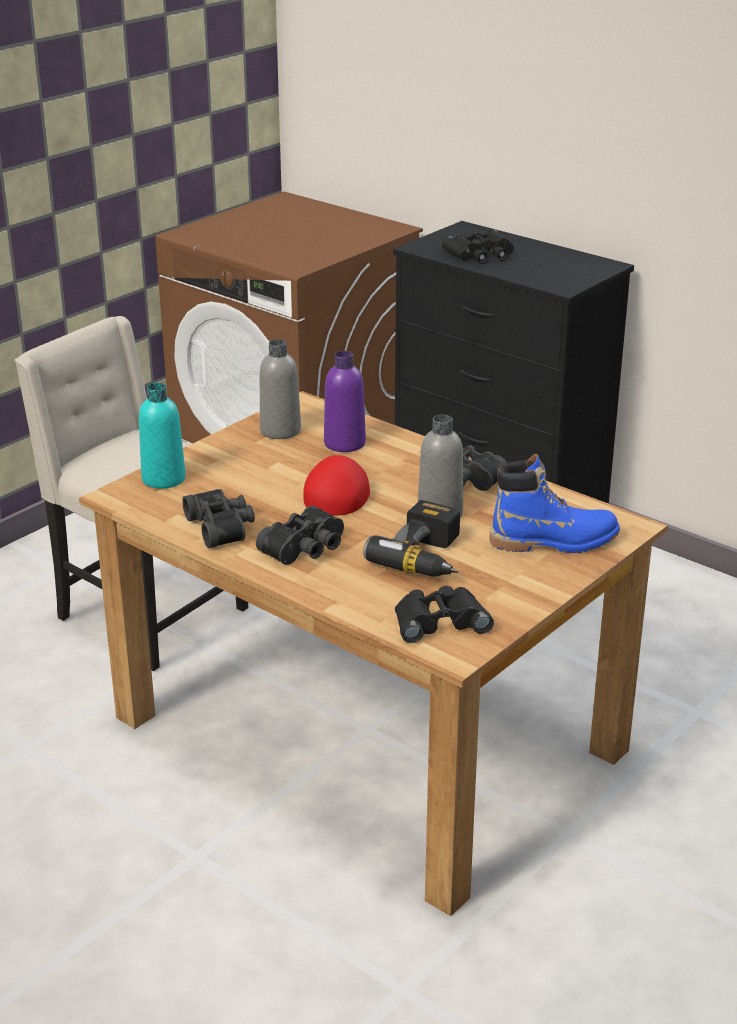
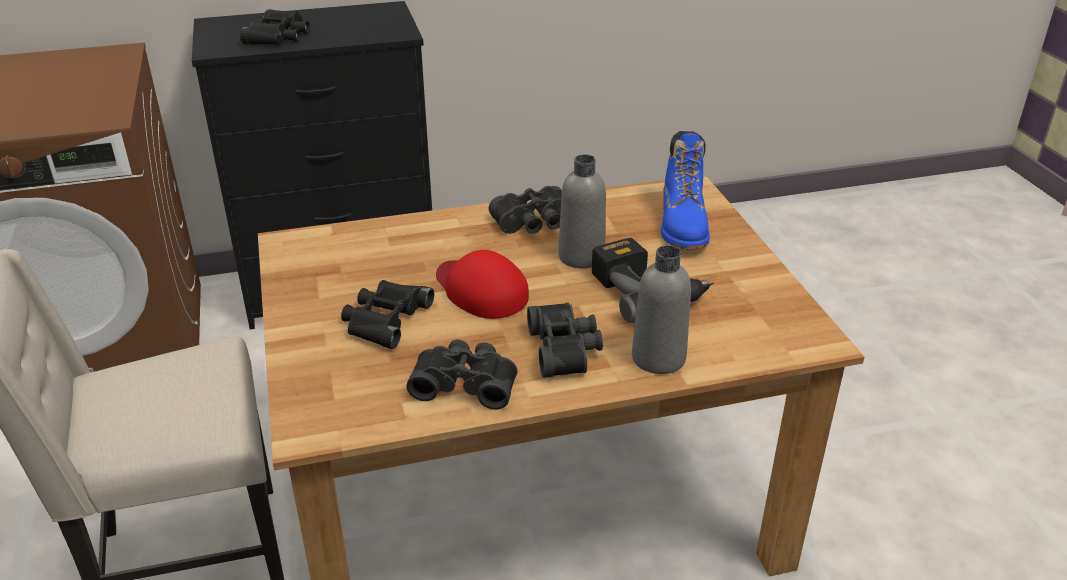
camera: 55 degrees left, 5 degrees up
turquoise bottle [139,383,186,489] -> none
grey bottle [260,339,301,439] -> grey bottle moved to [632,245,691,374]
purple bottle [324,351,366,452] -> none
black binoculars [395,586,494,643] -> black binoculars moved to [341,280,434,349]
blue boot [490,454,620,553] -> blue boot turned 150 degrees clockwise [661,131,710,250]

